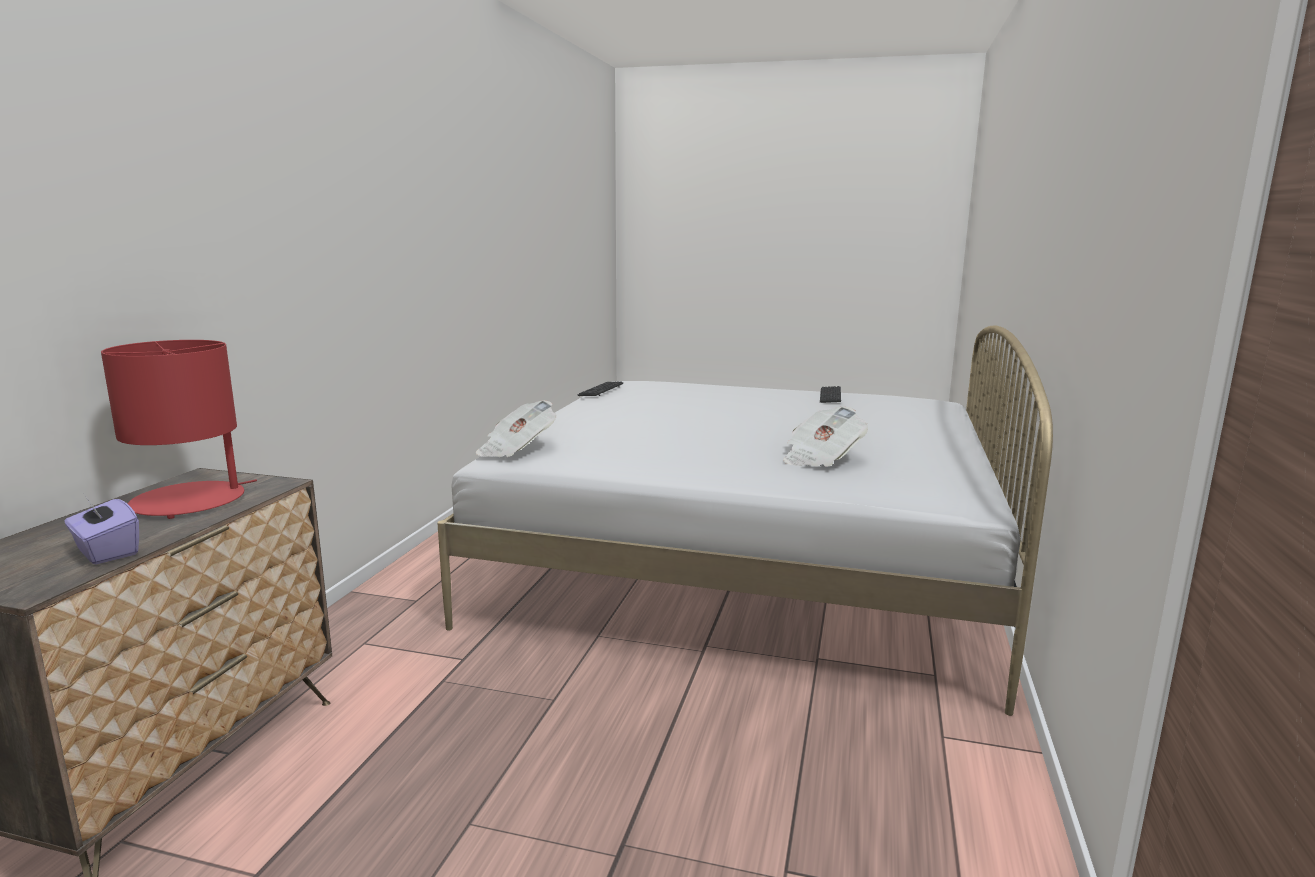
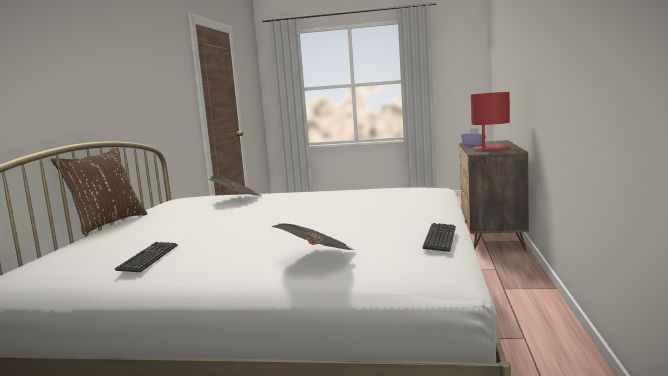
camera: 175 degrees right, 5 degrees down
newspaper [476,400,556,457] -> newspaper moved to [272,224,354,250]
none -> brown pillow [51,147,148,235]

